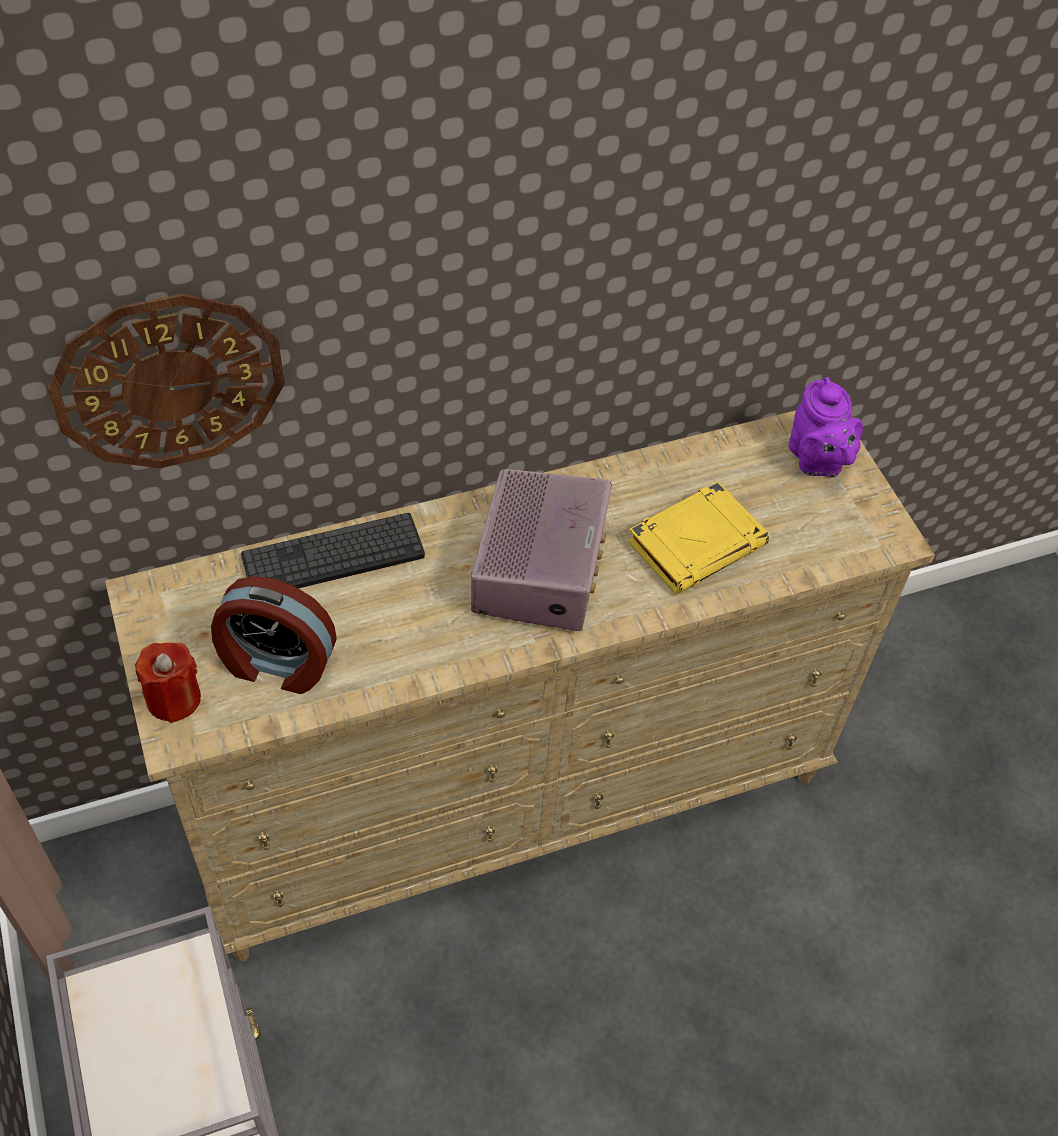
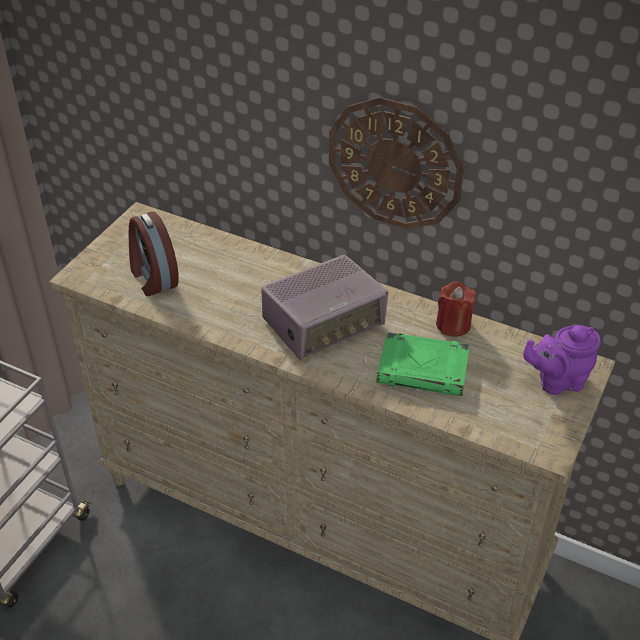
camera: 50 degrees right, 10 degrees down
wall clock [47,294,285,468] -> wall clock moved to [329,97,464,229]
red candle [135,643,201,723] -> red candle moved to [436,281,476,337]
keyboard [241,513,425,588] -> none
yellow book [628,482,769,594] -> green book [376,332,470,396]
purple teapot [789,377,863,477] -> purple teapot turned 45 degrees clockwise [523,325,601,395]

